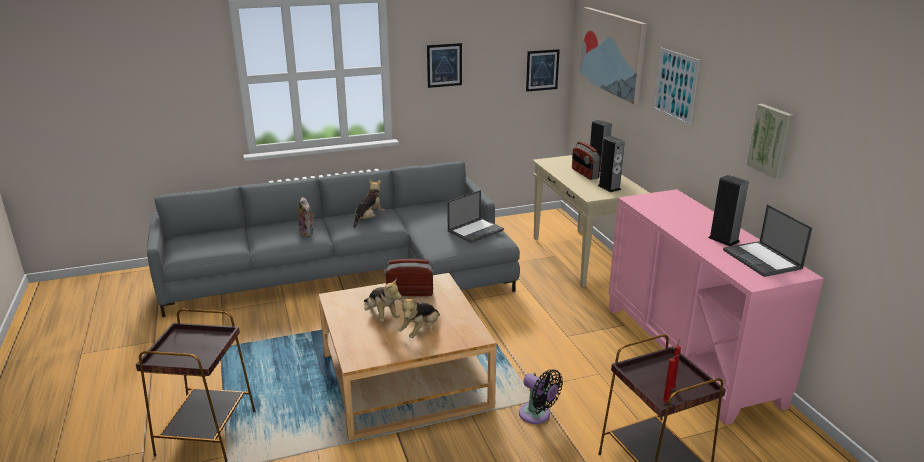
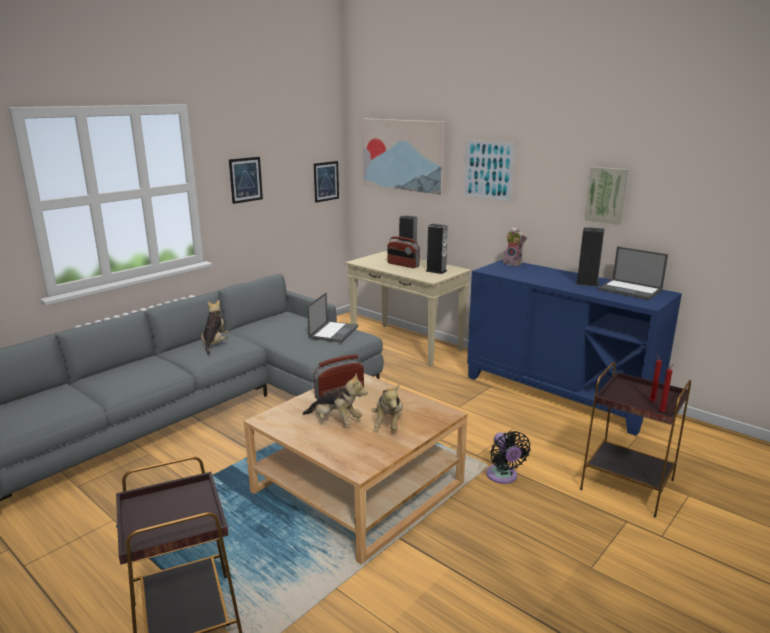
camera: 30 degrees left, 5 degrees down
plush toy [298,197,315,237] -> plush toy moved to [503,227,527,266]
black fan [519,369,563,424] -> black fan turned 60 degrees clockwise [486,431,531,484]
pink cabinet [608,189,824,425] -> blue cabinet [467,259,682,436]

